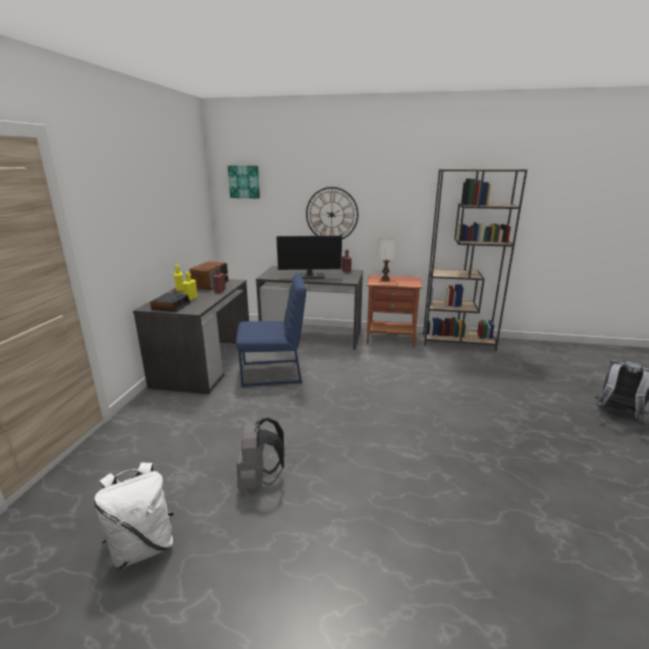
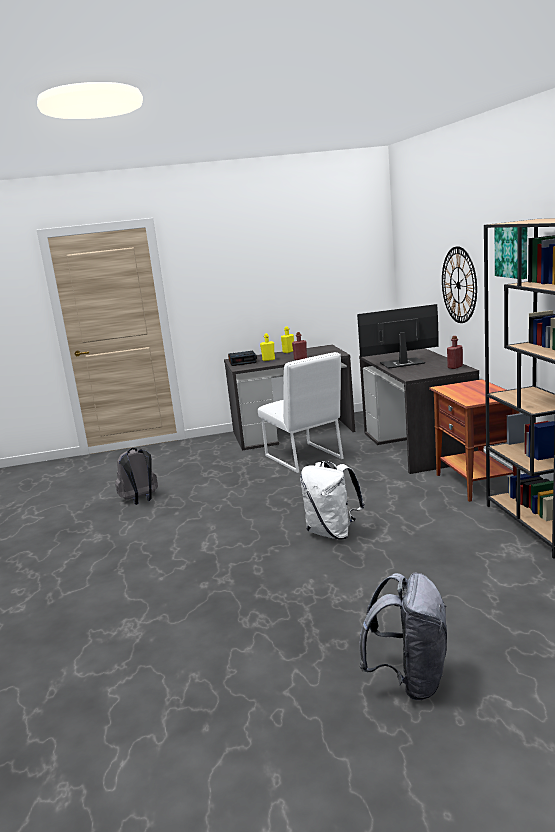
camera: 70 degrees right, 5 degrees down
white backpack [94,462,174,569] -> white backpack moved to [300,461,365,540]
radio [189,261,228,290] -> none
picture [228,166,260,199] -> picture moved to [495,227,527,279]
blue chair [236,274,306,387] -> white chair [258,352,344,473]
monitor [276,236,342,279] -> monitor turned 105 degrees clockwise [357,304,439,369]
white table lamp [377,237,398,281] -> none

